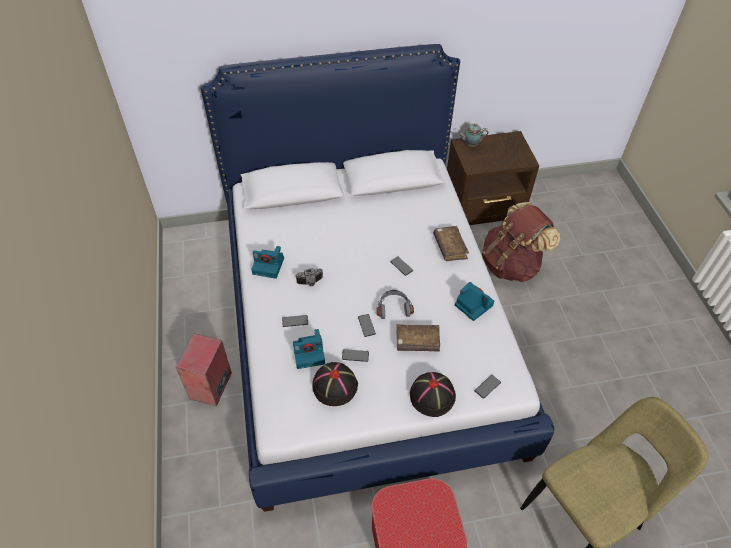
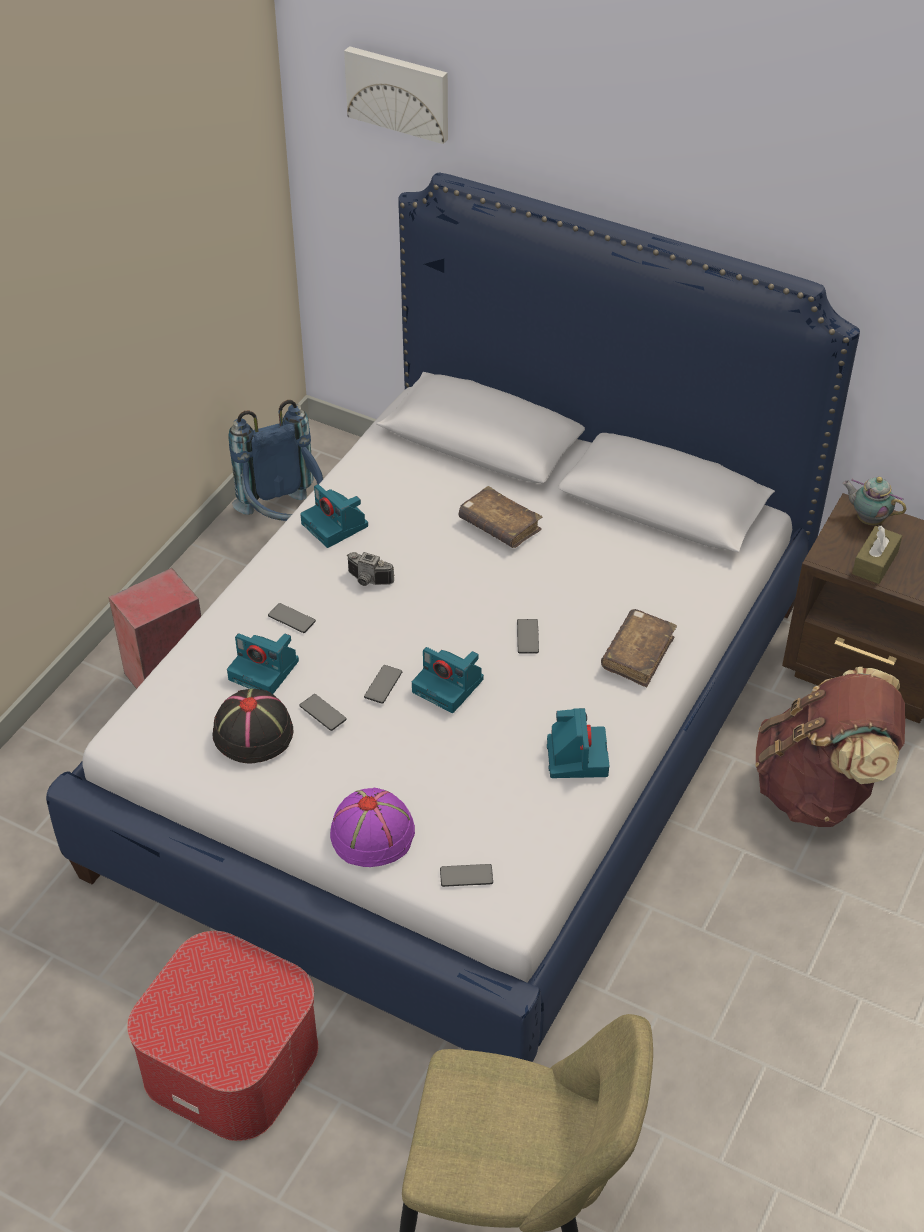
camera: 40 degrees right, 5 degrees down
grey headphones [377,290,414,319] -> camera [412,647,484,713]
brown book [396,324,440,352] -> brown book moved to [459,486,542,548]
black hat [410,372,456,417] -> purple hat [330,788,415,867]
none -> blue backpack [228,400,323,521]
none -> picture [344,46,448,144]
none -> brown tissue box [852,525,902,584]

